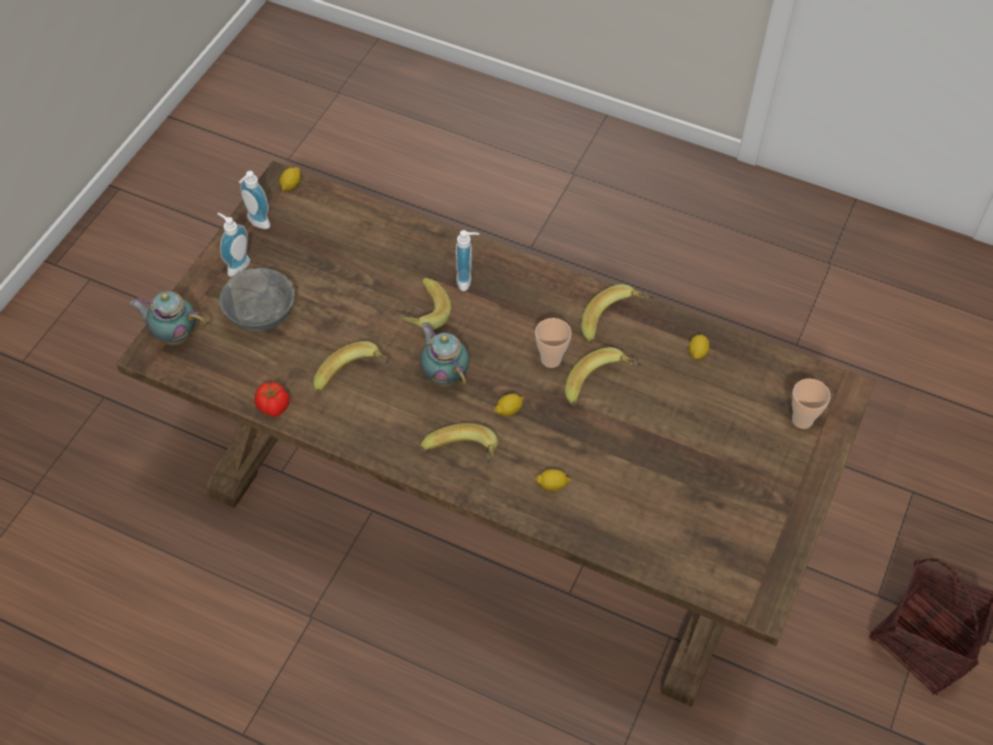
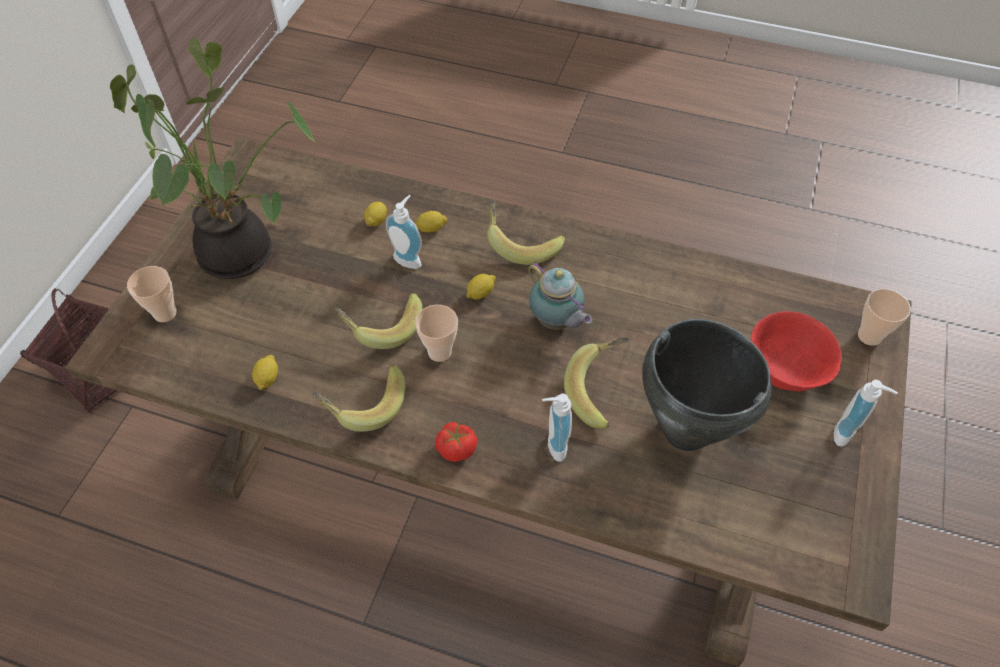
camera: 175 degrees right, 0 degrees up
teapot [130,291,207,345] -> cup [858,289,911,346]
grey bowl [219,268,295,332] -> red bowl [751,311,842,392]
soap dispenser [239,171,270,229] -> soap dispenser moved to [386,195,422,269]
tomato [254,382,290,417] -> tomato moved to [435,422,477,462]
lemon [280,167,301,191] -> lemon moved to [364,202,387,226]
banana [313,341,390,393] -> none
none -> potted plant [110,38,316,279]
none -> black cooking pot [642,319,772,451]

